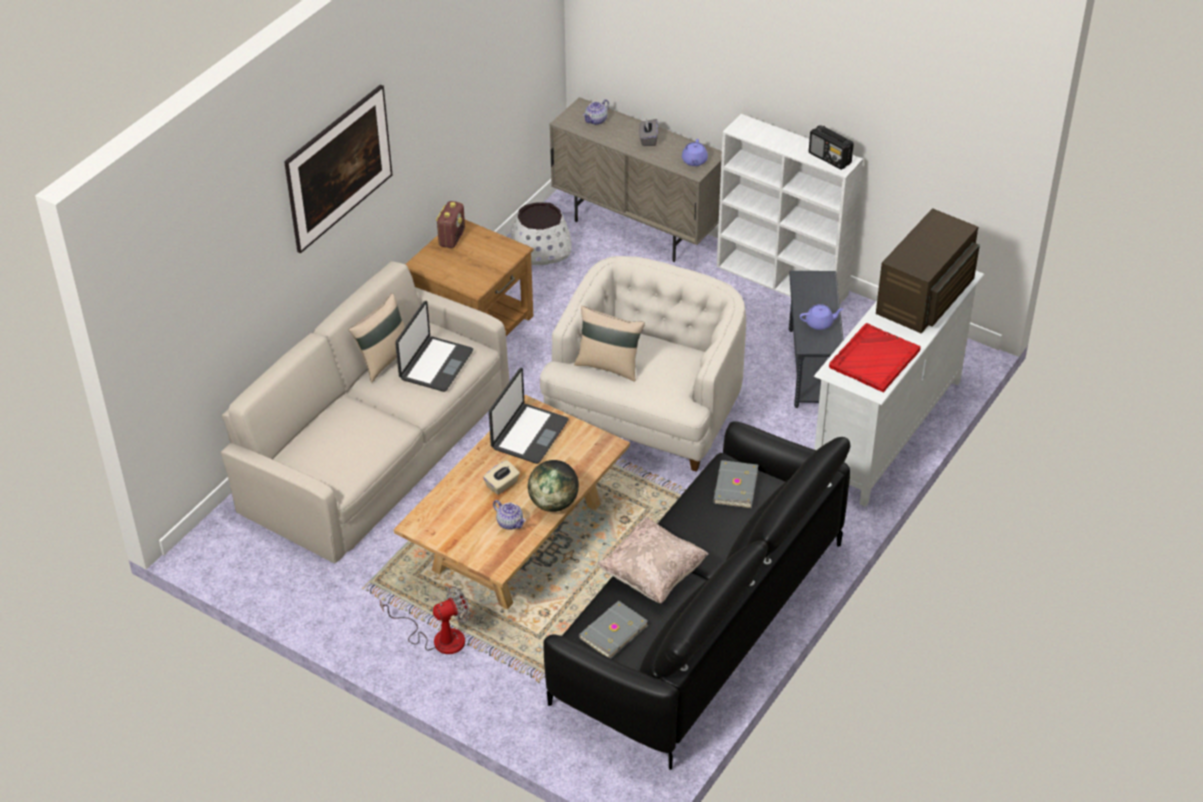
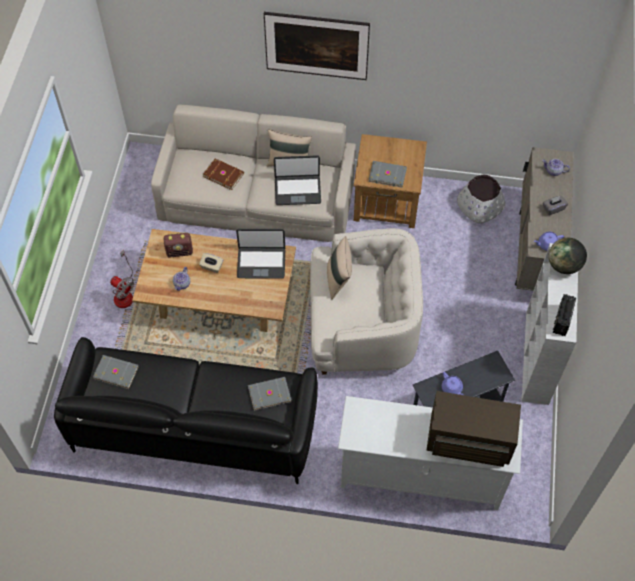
camera: 65 degrees right, 15 degrees up
radio [436,201,465,248] -> radio moved to [164,233,193,258]
globe [528,460,579,512] -> globe moved to [548,238,587,274]
beige pillow [597,517,709,603] -> none
red tray [829,323,921,393] -> none
none -> brown book [203,158,244,190]
none -> grey book [369,161,407,188]

